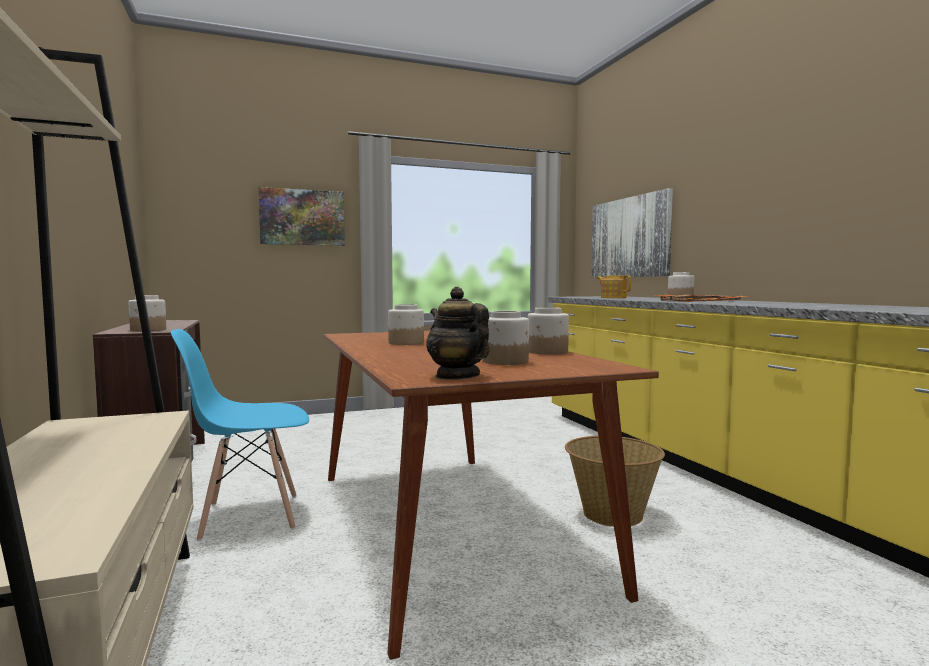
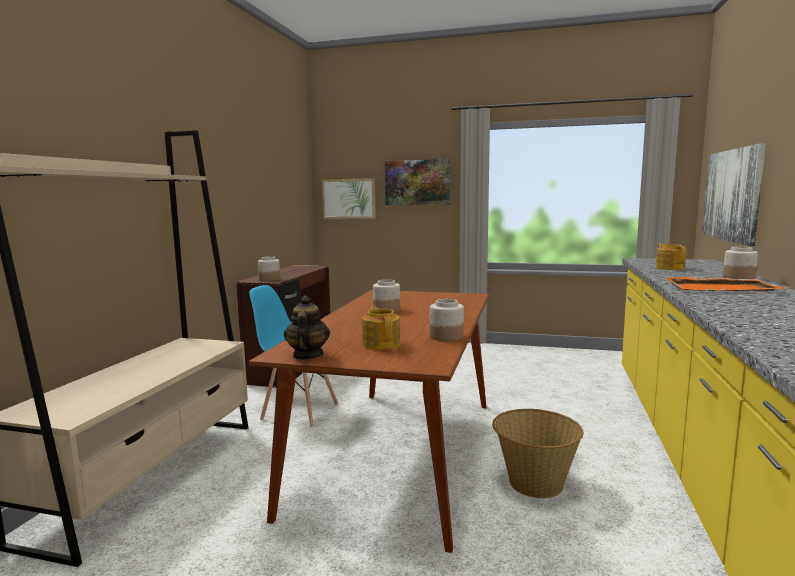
camera: 35 degrees right, 5 degrees up
jar [482,311,529,365] -> teapot [362,306,400,350]
none -> picture [322,178,376,219]

